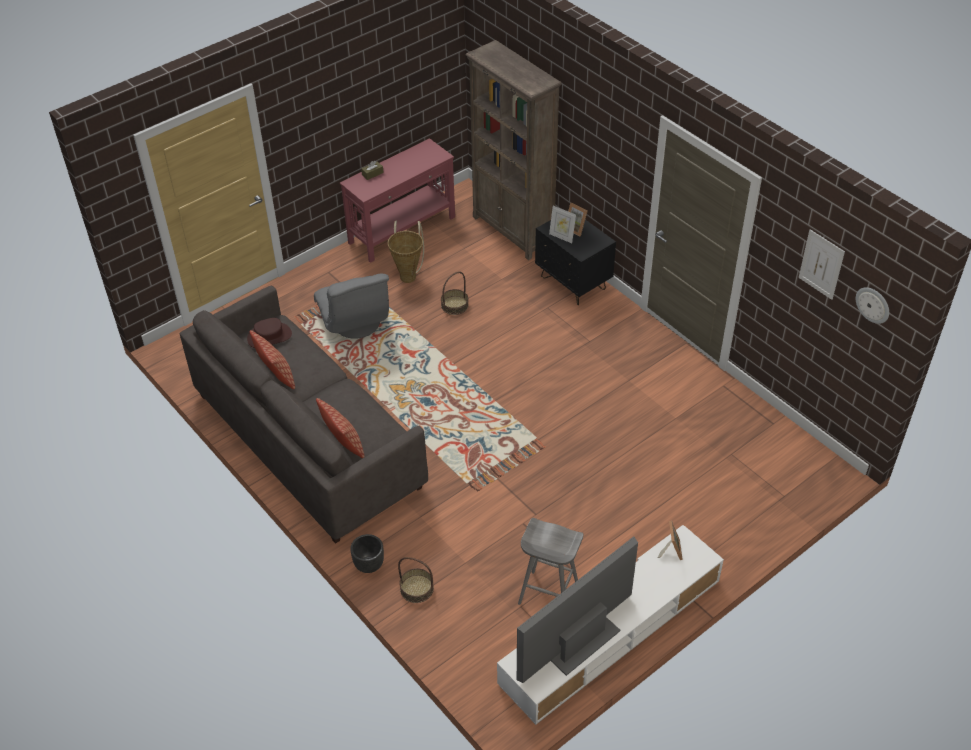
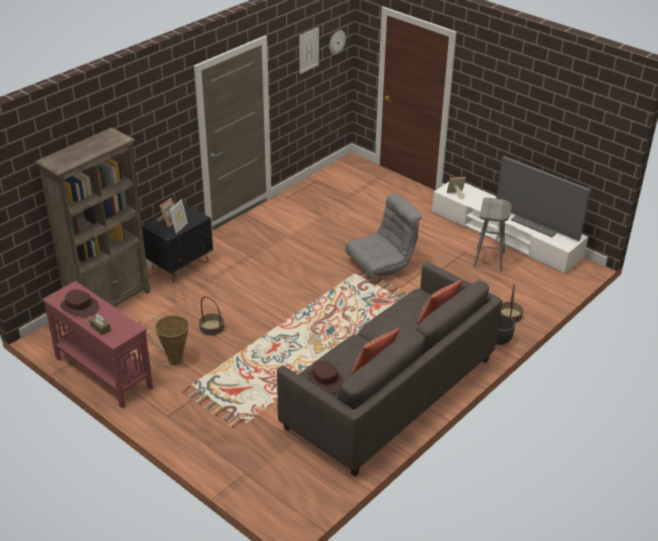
camera: 100 degrees left, 10 degrees down
grey armchair [314,274,389,339] -> grey armchair moved to [345,193,422,279]
none -> brown hat [60,290,99,317]

